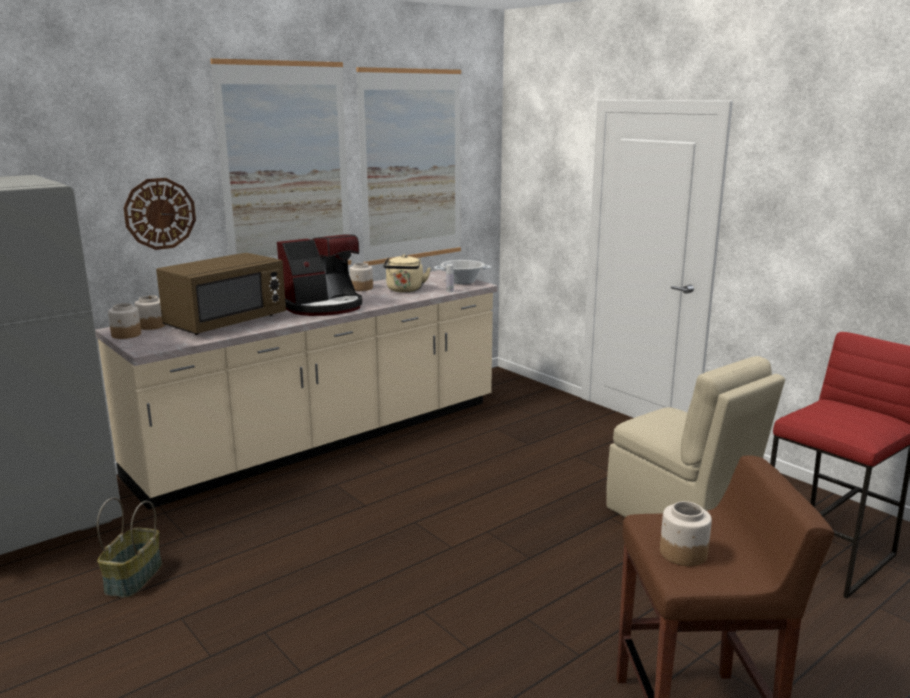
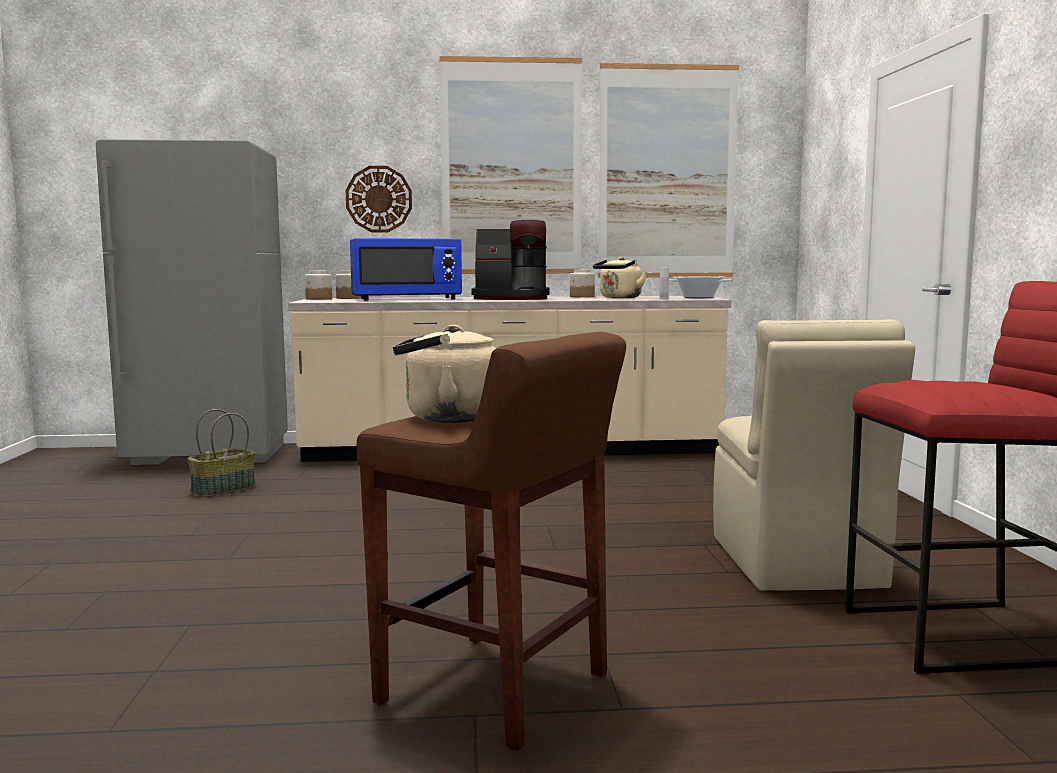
camera: 35 degrees right, 10 degrees down
brown microwave [156,253,286,335] -> blue microwave [350,238,462,301]
jar [660,501,712,566] -> beige kettle [393,325,496,423]

